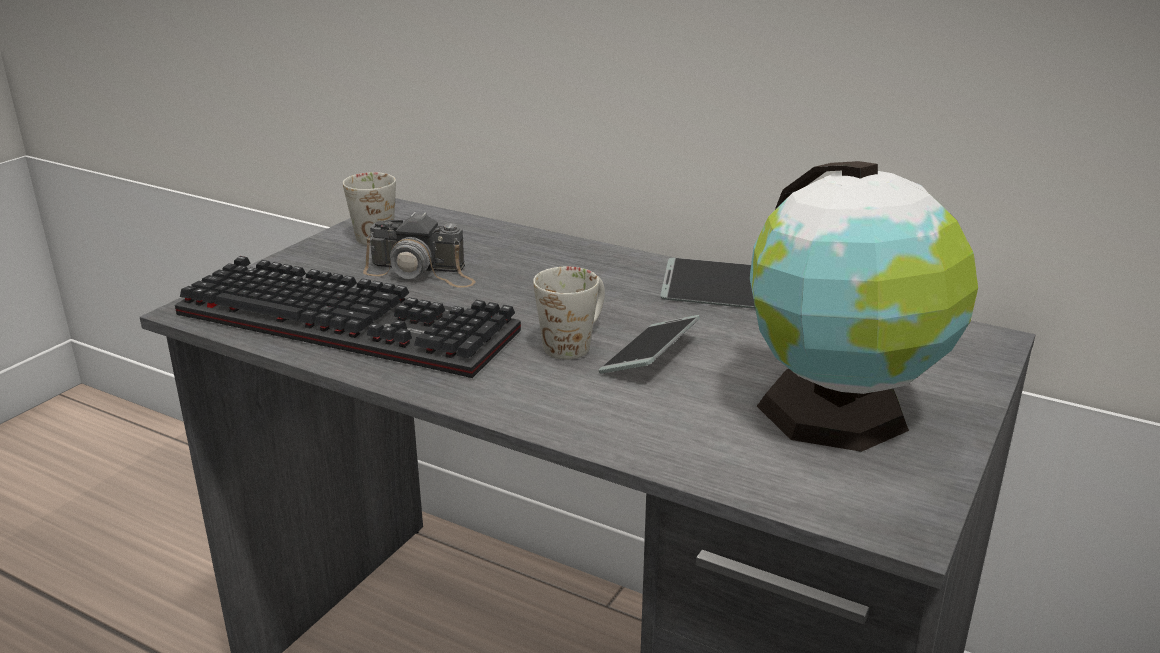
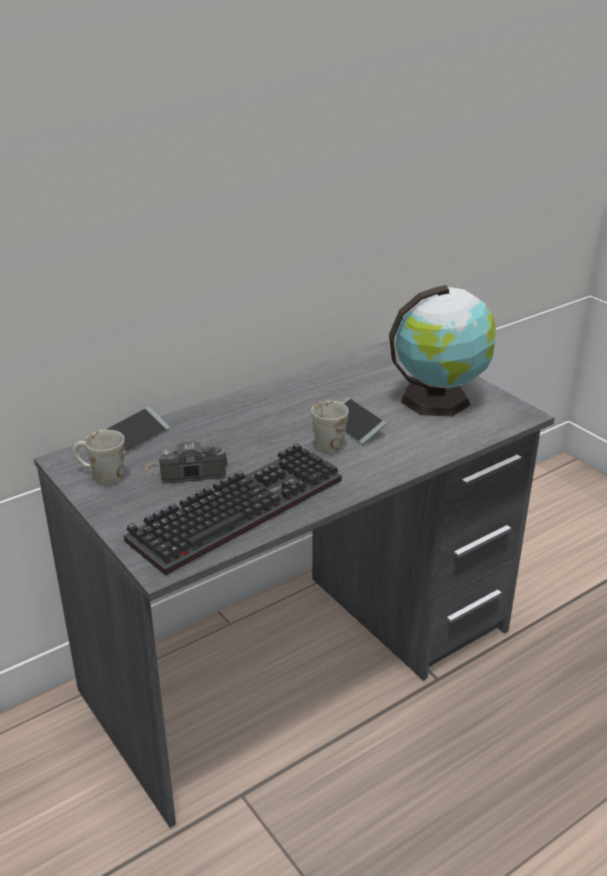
camera: 65 degrees left, 5 degrees up
camera [363,212,476,288] -> camera turned 135 degrees counterclockwise [145,440,227,483]
phone [660,258,755,309] -> phone moved to [105,407,170,455]

